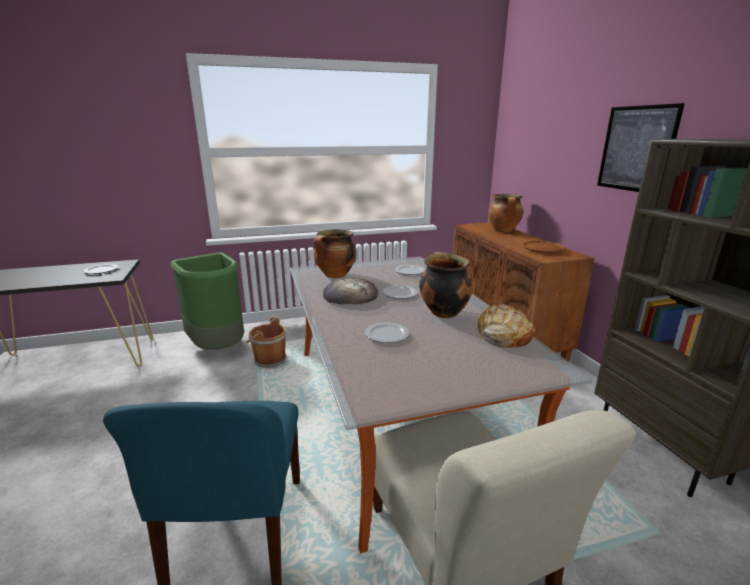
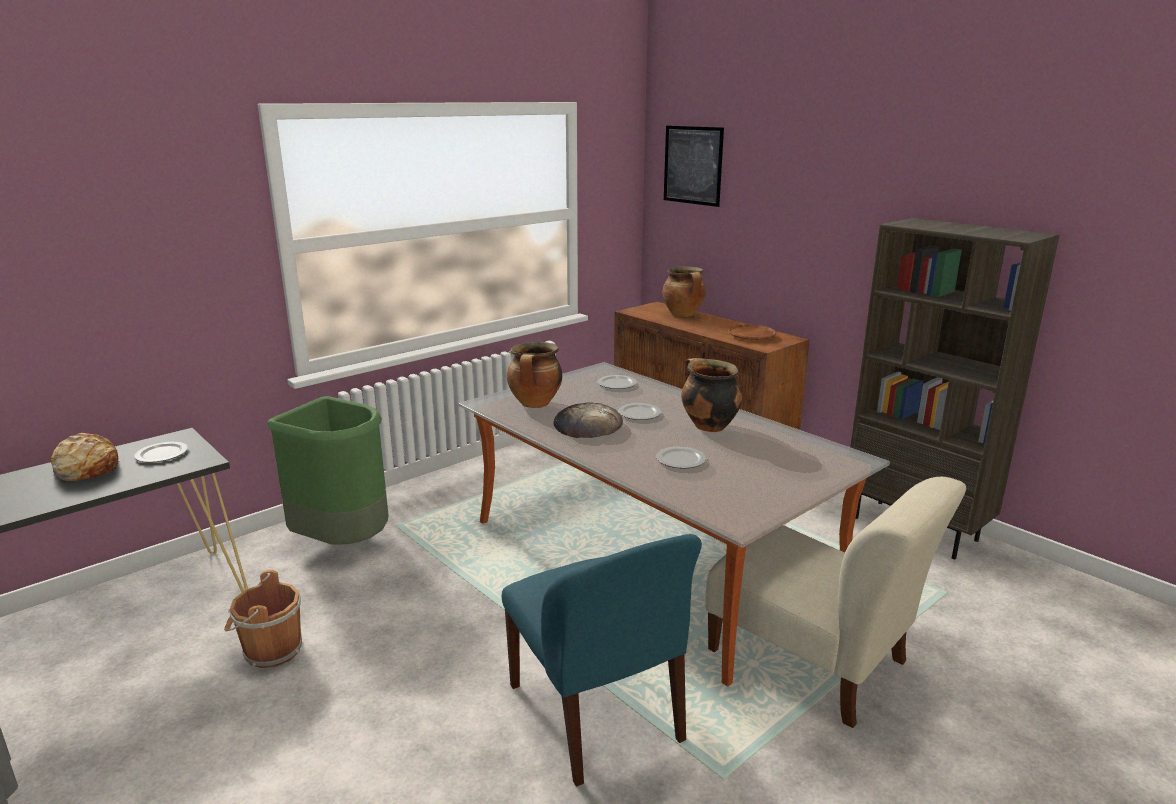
camera: 25 degrees left, 0 degrees up
brown bucket [246,316,287,368] -> brown bucket moved to [224,570,302,668]
bread [476,304,536,348] -> bread moved to [51,433,120,481]
picture [597,103,685,192] -> picture moved to [664,126,724,207]

